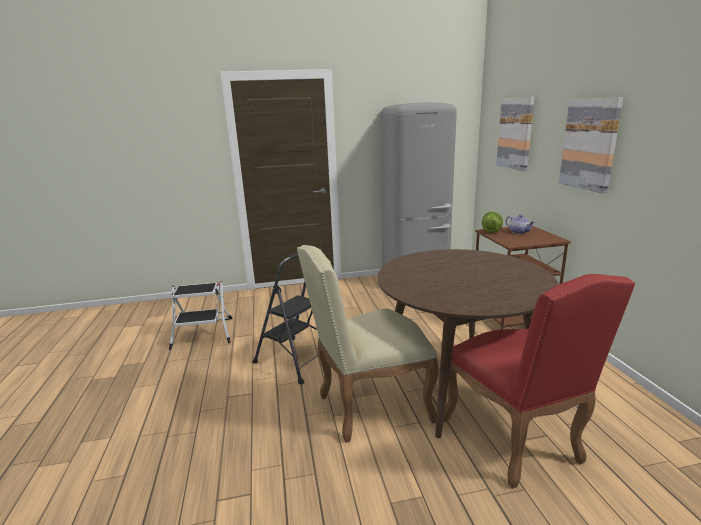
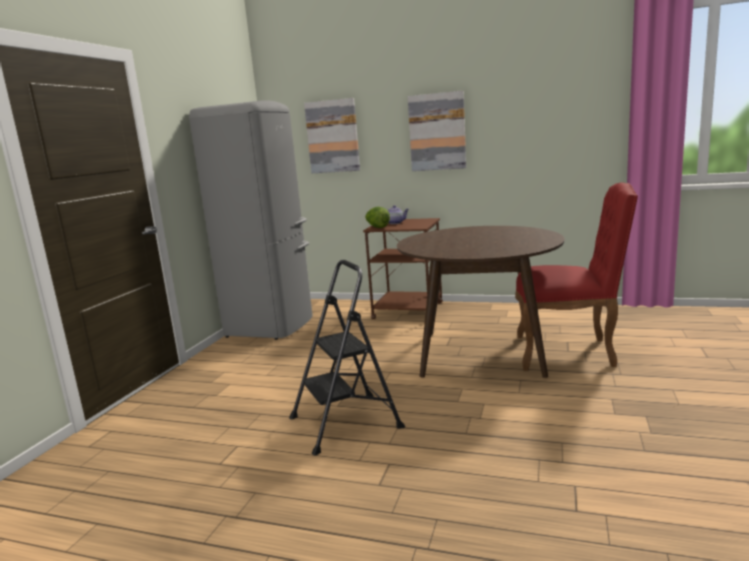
camera: 60 degrees left, 5 degrees down
step ladder [169,281,233,350] -> none
beige chair [297,245,438,443] -> none

